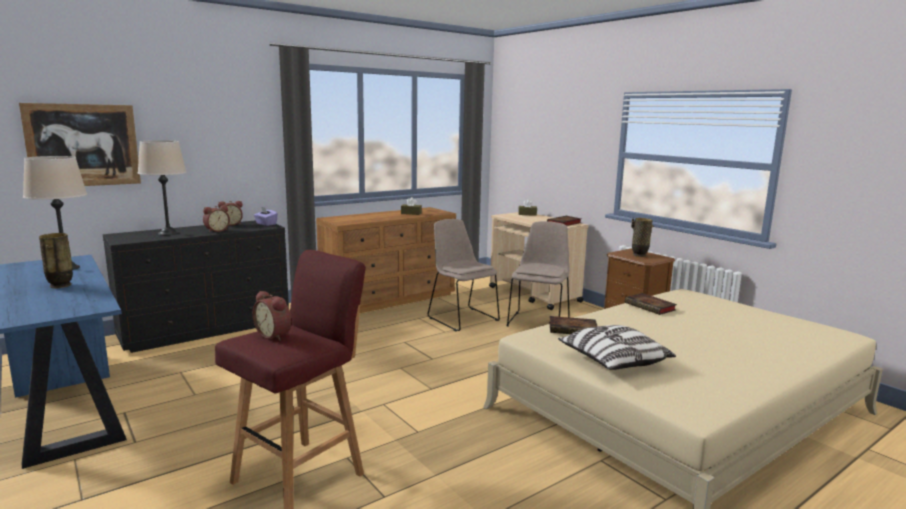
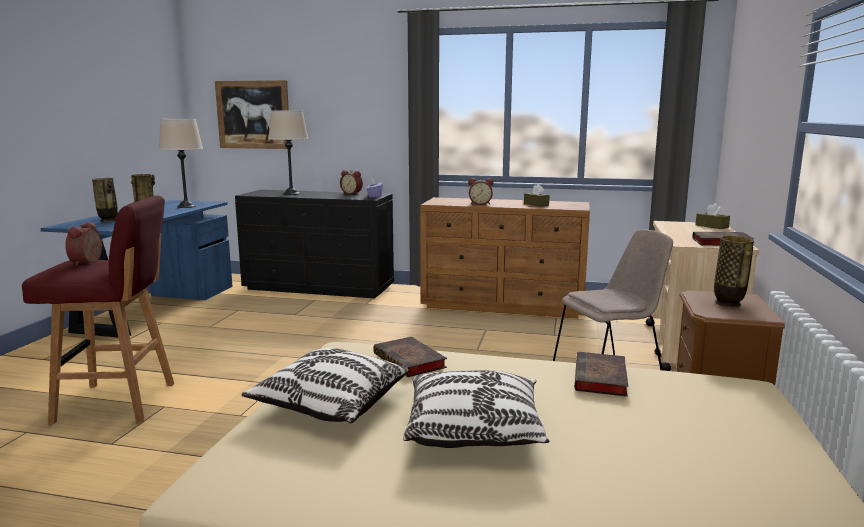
camera: 50 degrees right, 0 degrees up
alarm clock [203,205,230,232] -> alarm clock moved to [468,178,493,205]
beige chair [428,219,500,331] -> none
none -> vase [92,178,118,222]
none -> pillow [403,370,549,448]

